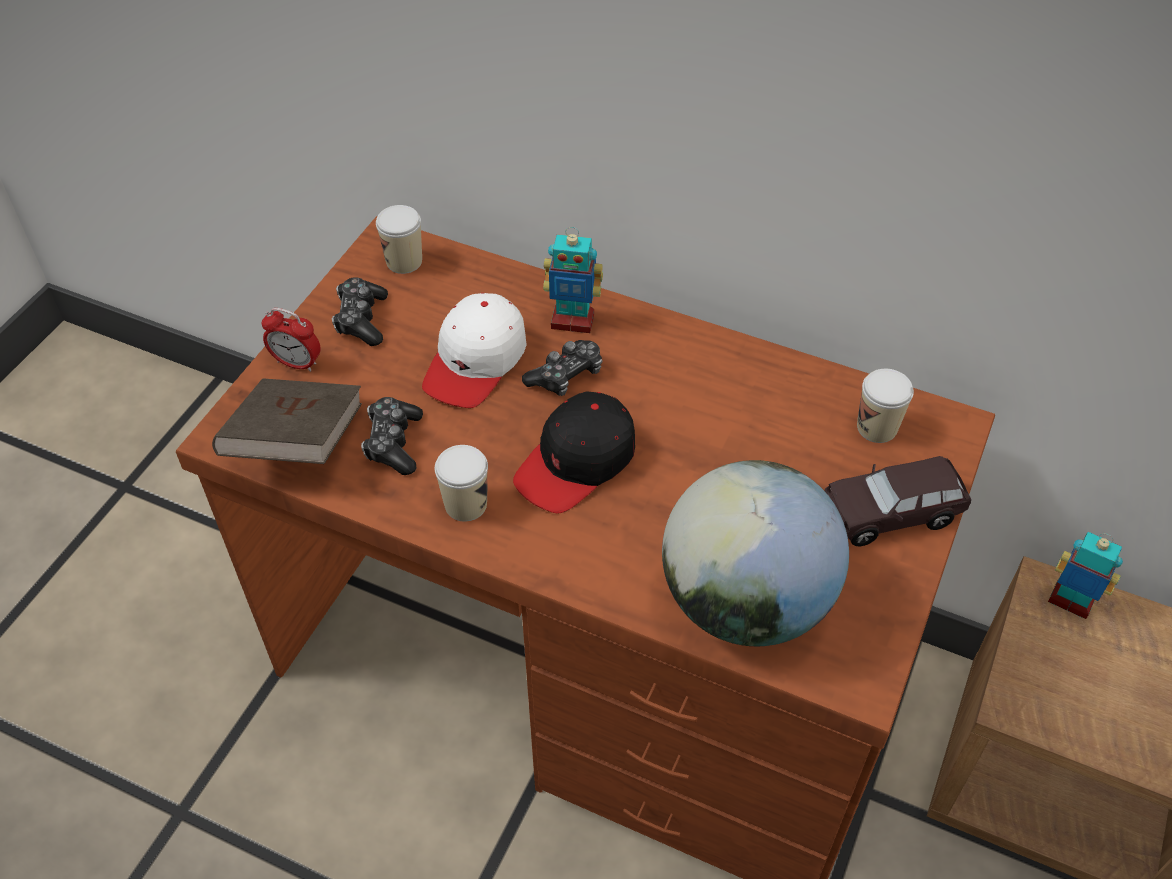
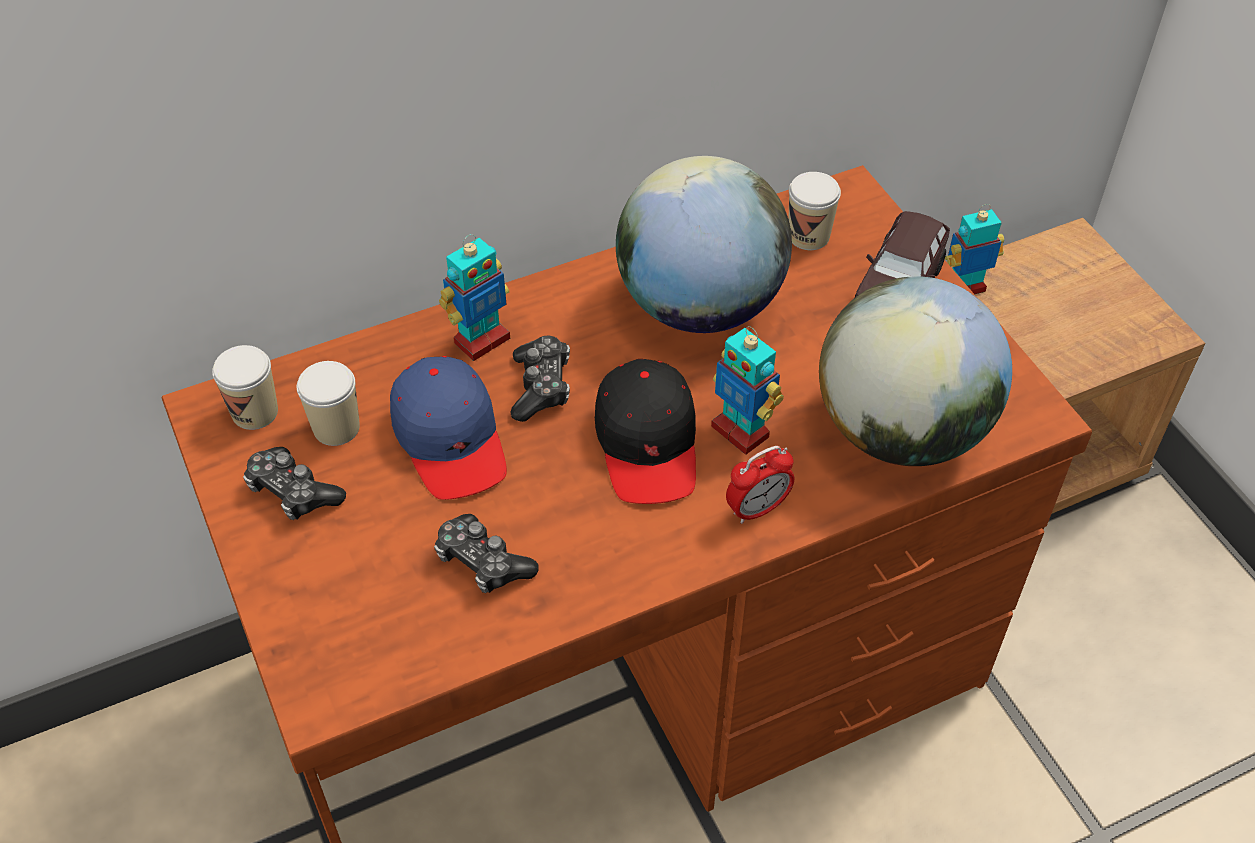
camera: 50 degrees left, 0 degrees up
brown book [212,378,362,464] -> none
alarm clock [261,308,321,372] -> alarm clock moved to [726,446,794,524]
white cap [422,293,527,408] -> blue cap [390,356,507,500]
cup [435,445,488,522] -> cup moved to [297,361,360,446]
none -> globe [616,156,792,333]
none -> toy robot [711,326,784,455]

